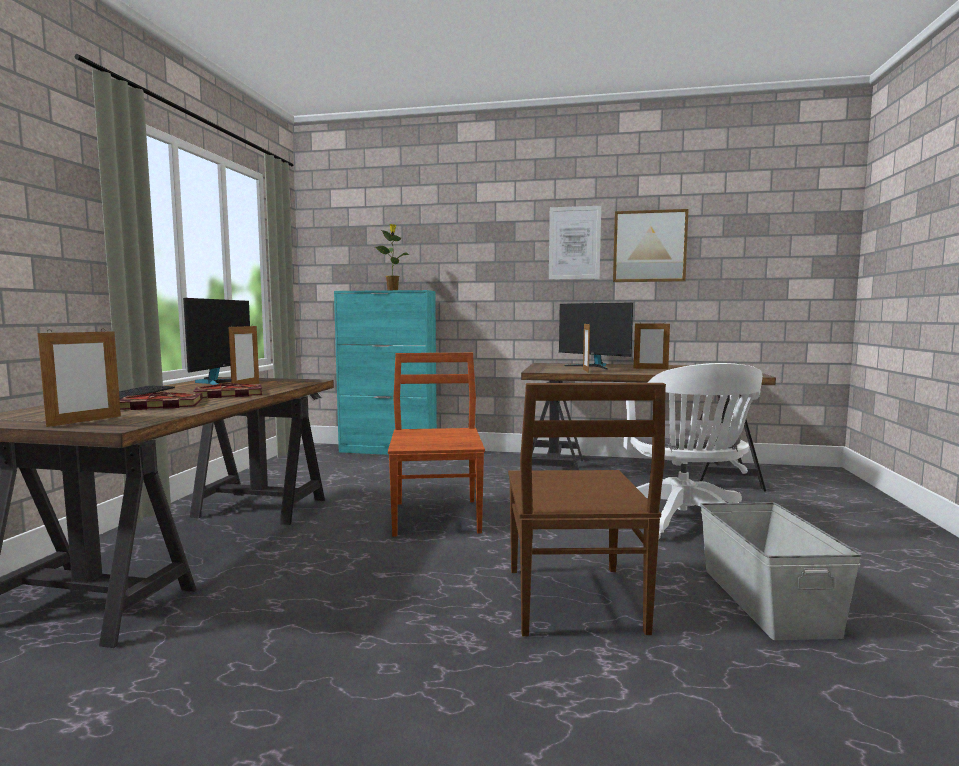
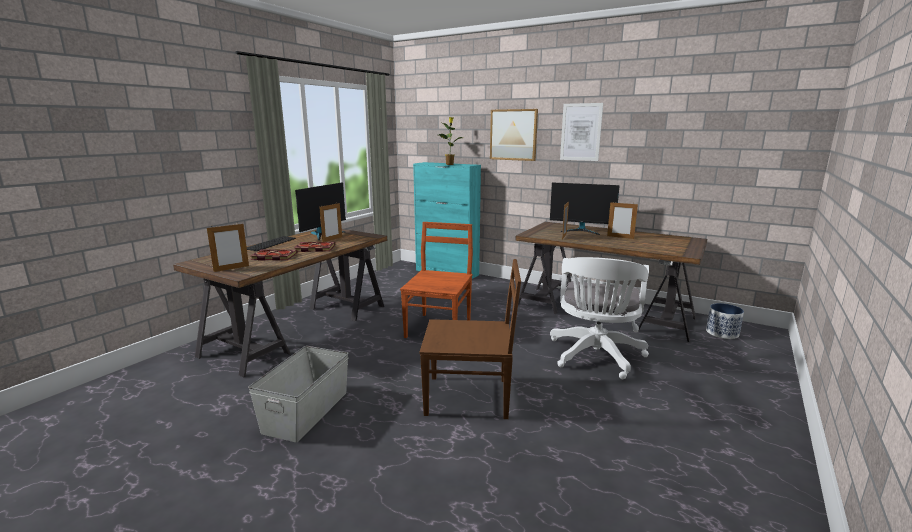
camera: 20 degrees right, 10 degrees up
brown chair [508,383,666,637] -> brown chair turned 105 degrees counterclockwise [419,259,521,419]
monitor [559,302,633,369] -> monitor turned 45 degrees counterclockwise [550,182,620,235]
picture [613,209,689,282] -> picture moved to [490,109,538,161]
grey storage box [700,502,862,640] -> grey storage box moved to [248,346,349,442]
none -> planter [706,303,744,339]

